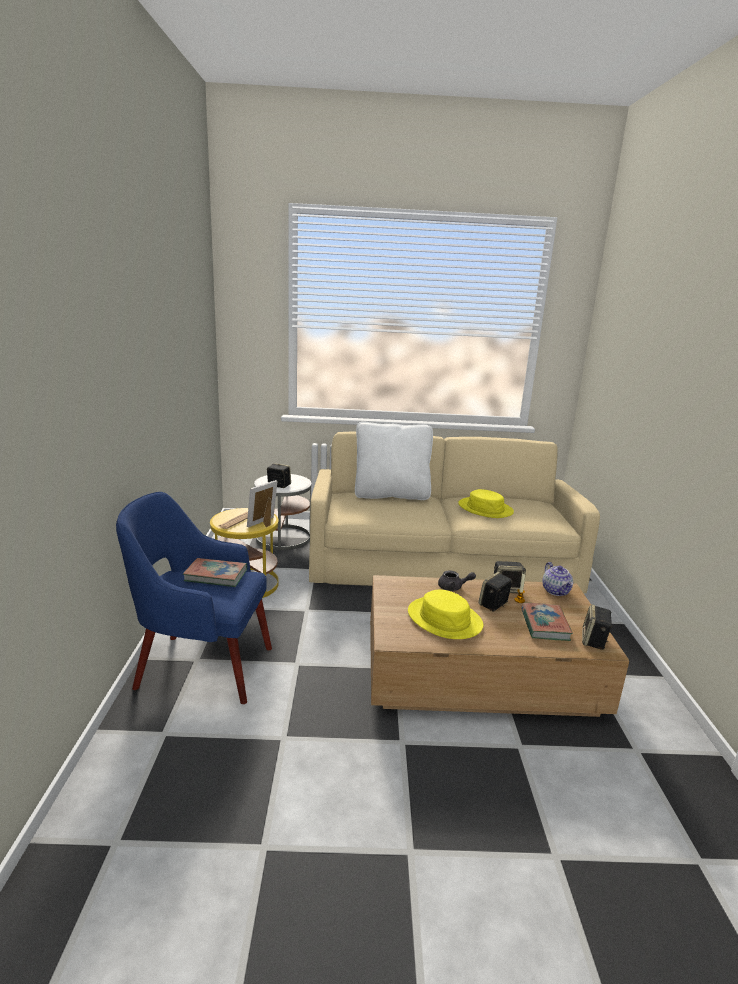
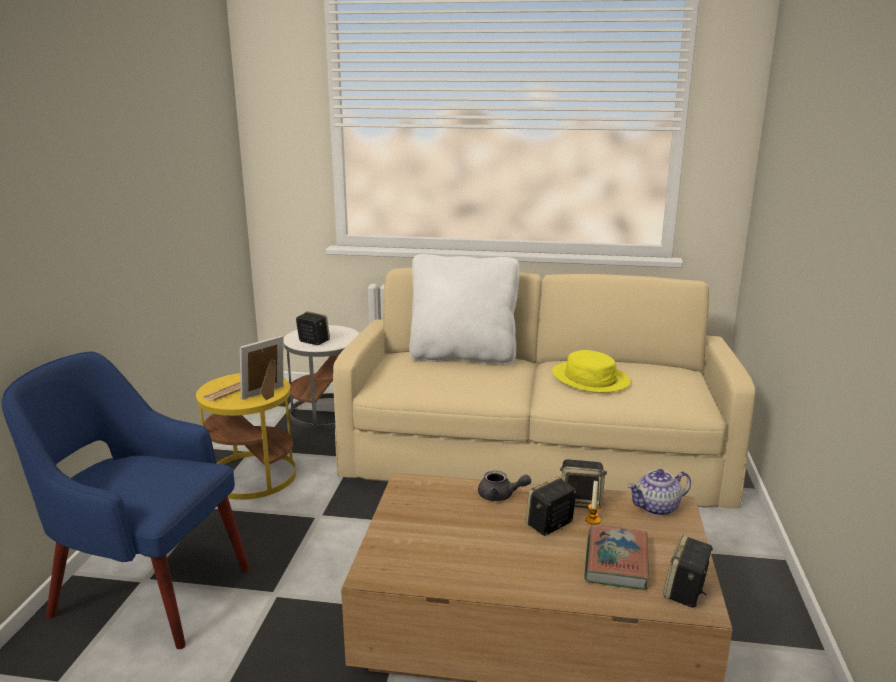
camera: 10 degrees right, 0 degrees up
book [183,558,247,587] -> none
yellow hat [408,590,483,639] -> none
teapot [542,562,573,596] -> teapot turned 75 degrees clockwise [627,469,691,516]

